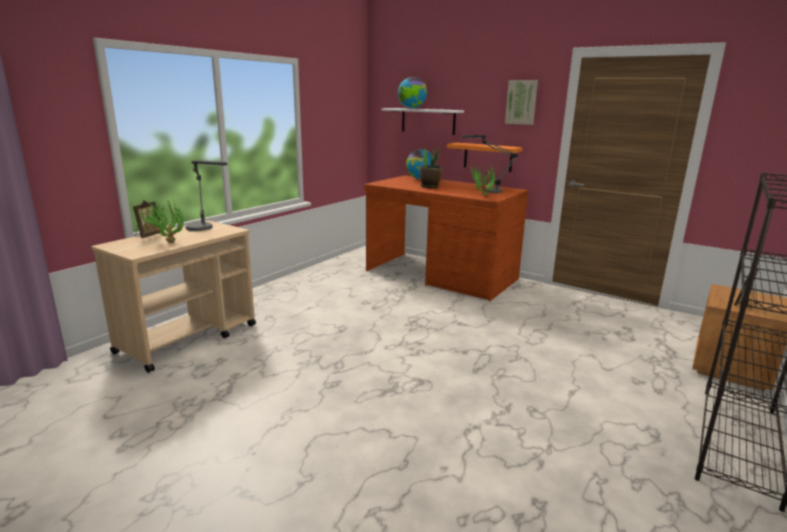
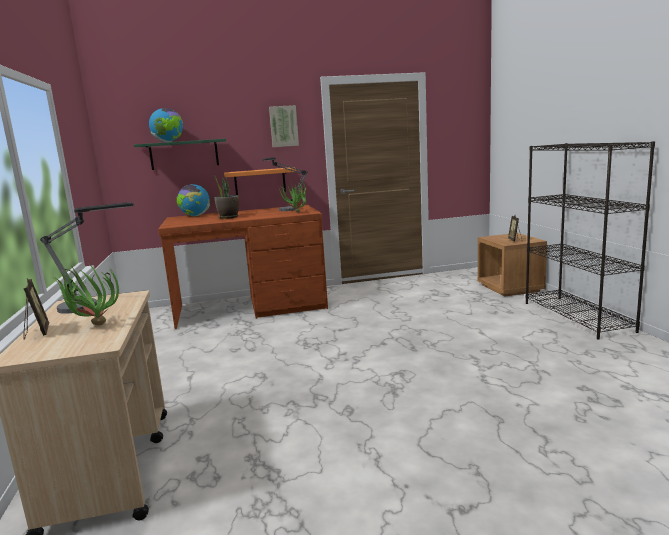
camera: 45 degrees left, 5 degrees down
white shelf [381,108,464,135] -> green shelf [134,139,226,170]

